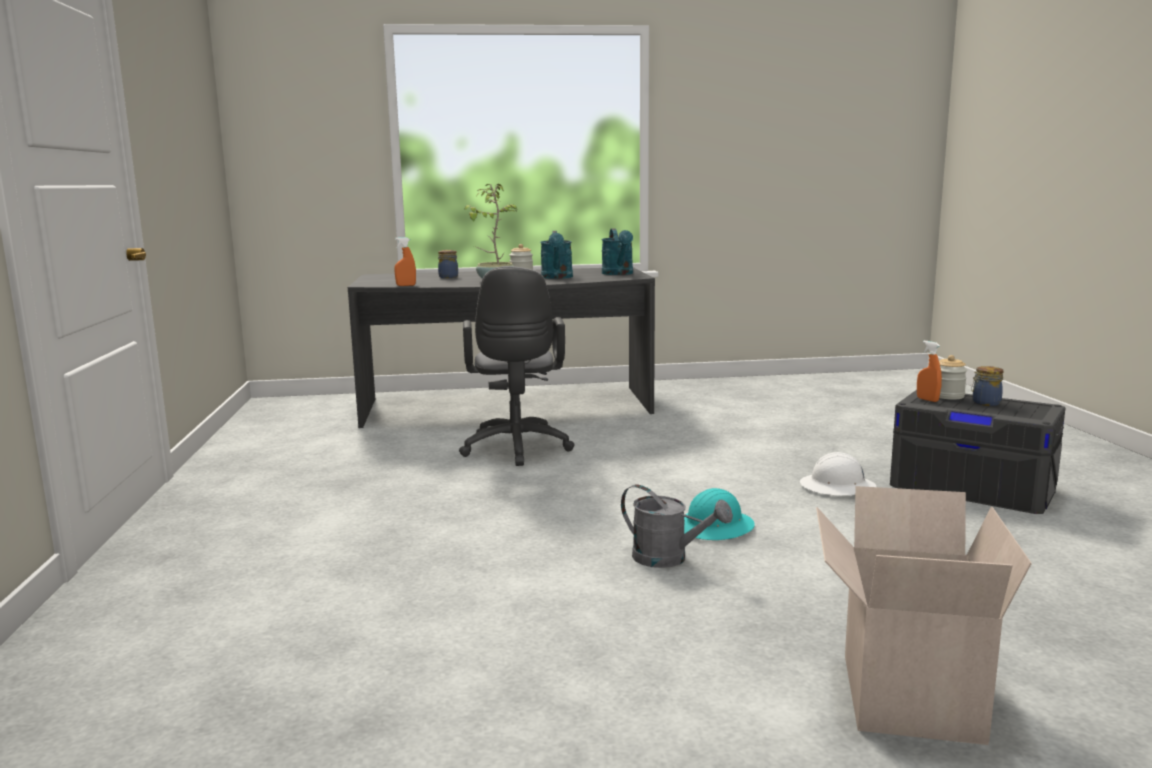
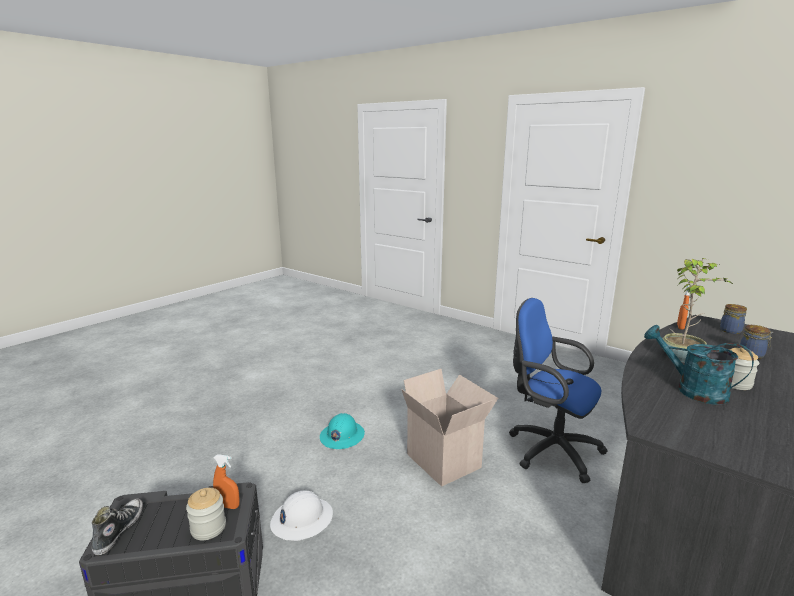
camera: 135 degrees right, 5 degrees up
grey office chair [459,266,574,466] -> blue office chair [509,298,608,483]
turquoise watering can [601,228,633,275] -> none
grey watering can [621,485,733,568] -> none
cardboard box [816,486,1032,745] -> cardboard box moved to [401,369,498,487]
jar [971,366,1003,406] -> jar moved to [720,304,747,334]
none -> shoe [91,498,143,555]

